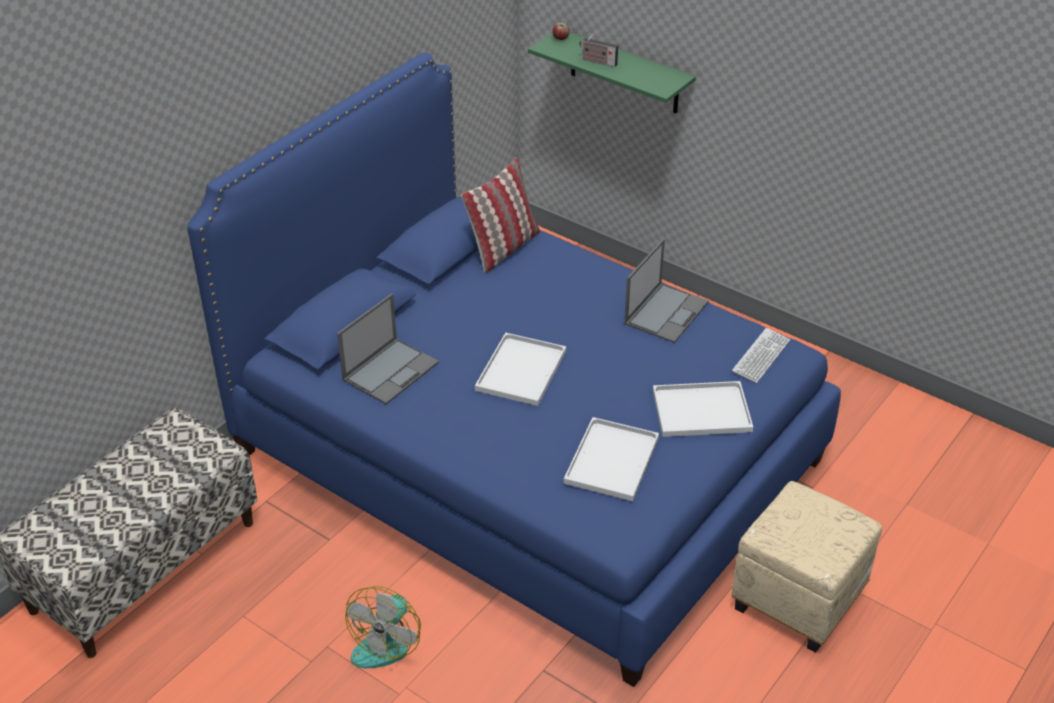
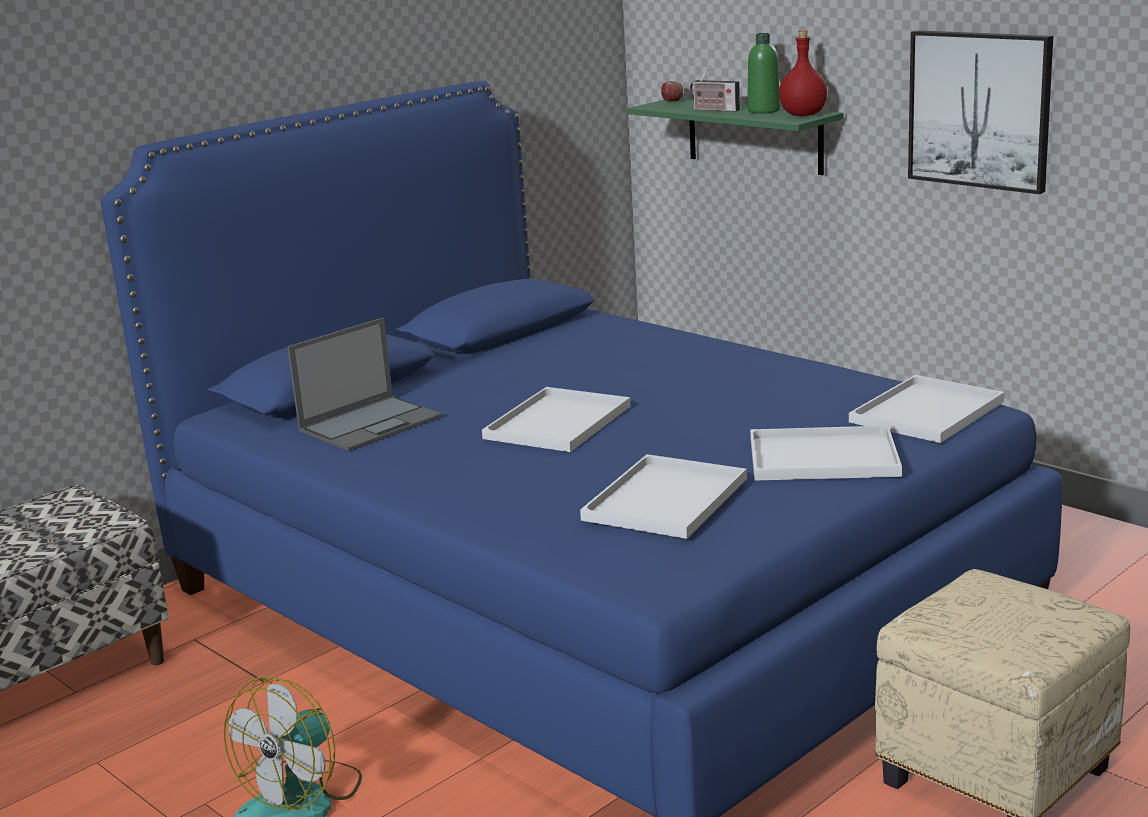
camera: 10 degrees right, 20 degrees down
pillow [461,157,540,273] -> none
laptop [624,239,709,343] -> none
keyboard [732,328,790,383] -> white tray [849,375,1004,443]
none -> green bottle [747,33,780,114]
none -> red bottle [779,30,828,116]
none -> picture [908,30,1053,194]

